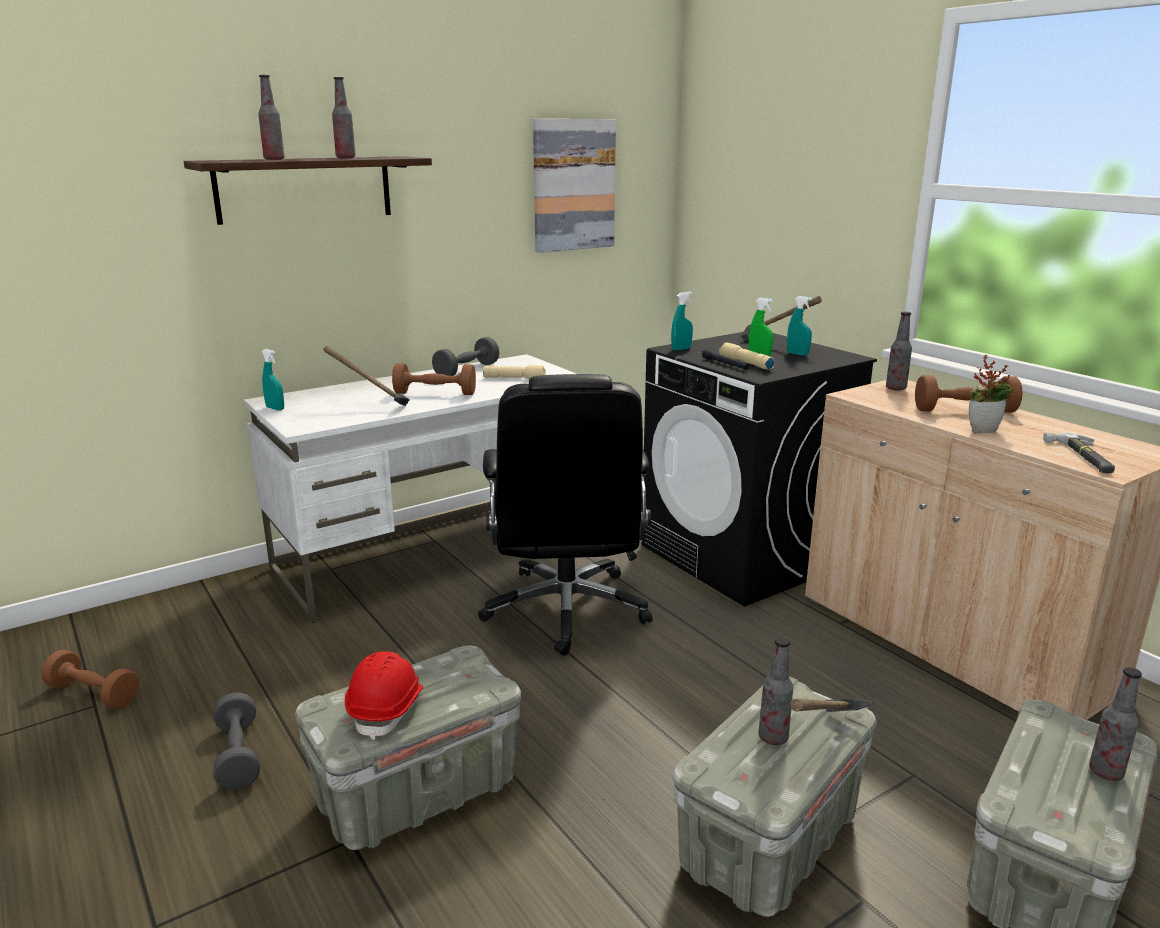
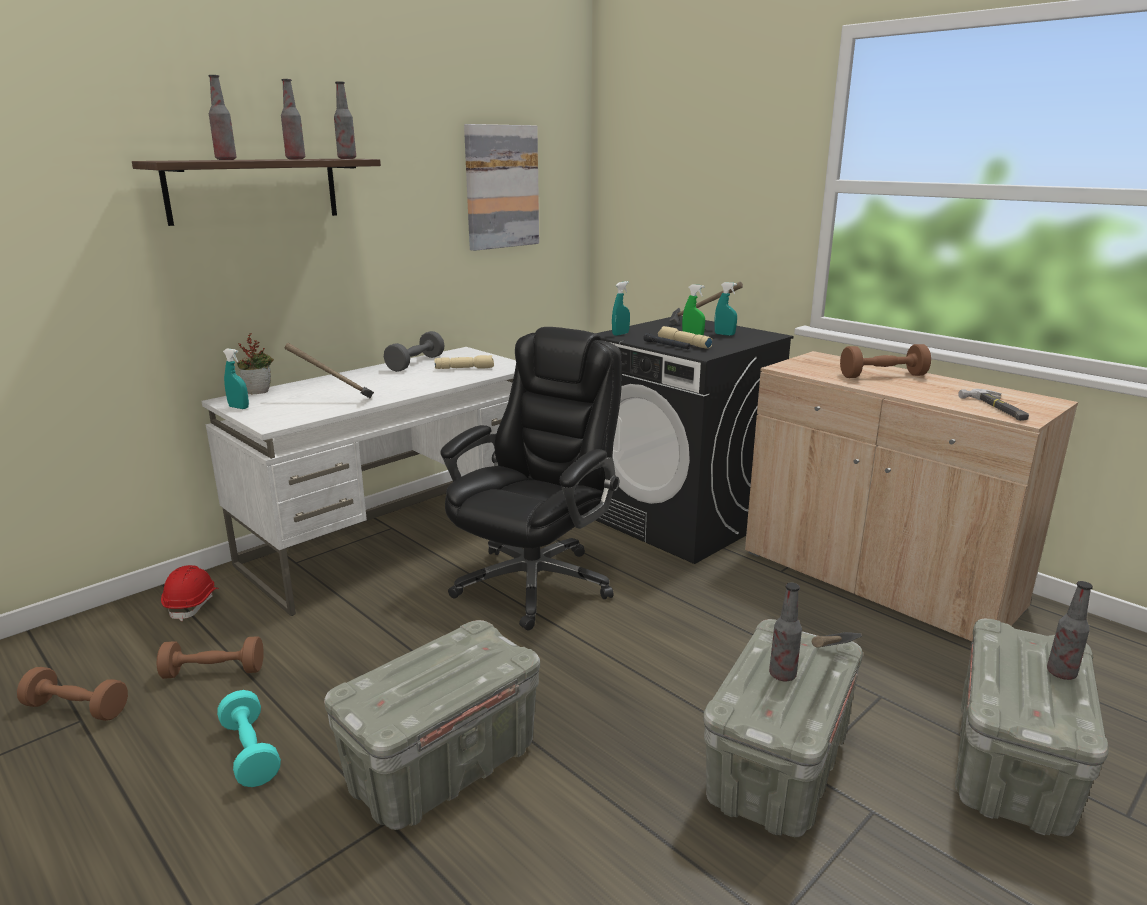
camera: 10 degrees left, 0 degrees up
grey dumbbell [214,692,260,790] -> turquoise dumbbell [217,690,281,787]
red hard hat [345,651,424,740] -> red hard hat moved to [161,565,219,621]
brown dumbbell [392,363,476,395] -> brown dumbbell moved to [157,636,264,679]
black office chair [478,374,653,656] -> black office chair turned 135 degrees counterclockwise [440,327,622,631]
bottle [886,312,912,391] -> bottle moved to [334,81,356,159]
potted plant [969,355,1013,433] -> potted plant moved to [237,333,274,394]

